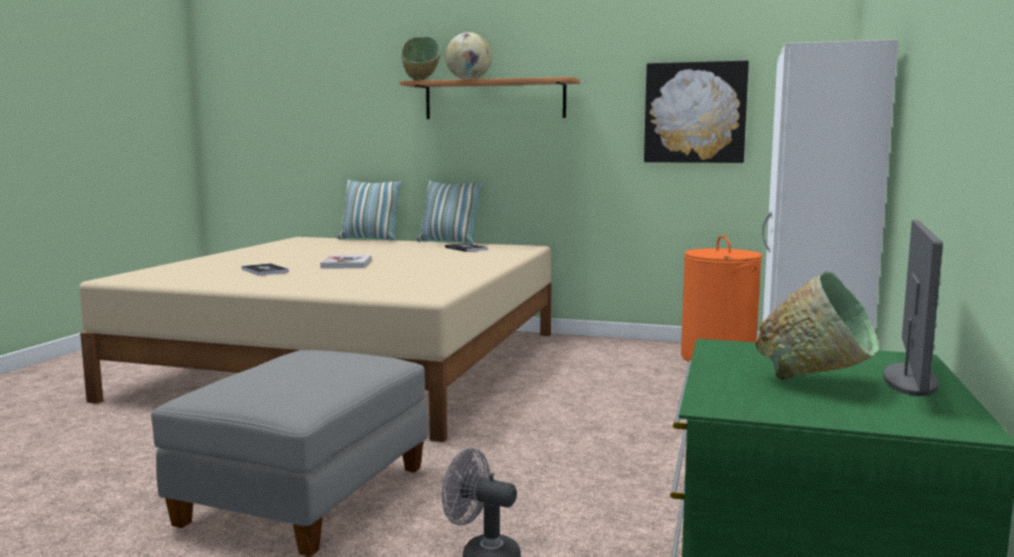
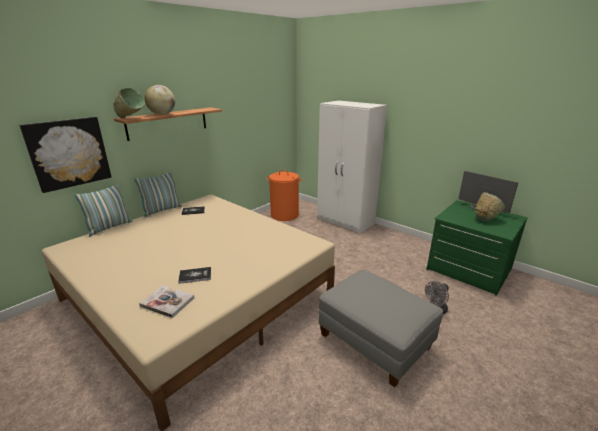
camera: 65 degrees left, 15 degrees up
book [320,255,371,268] -> book moved to [139,285,195,318]
picture [644,61,749,163] -> picture moved to [20,117,111,193]

